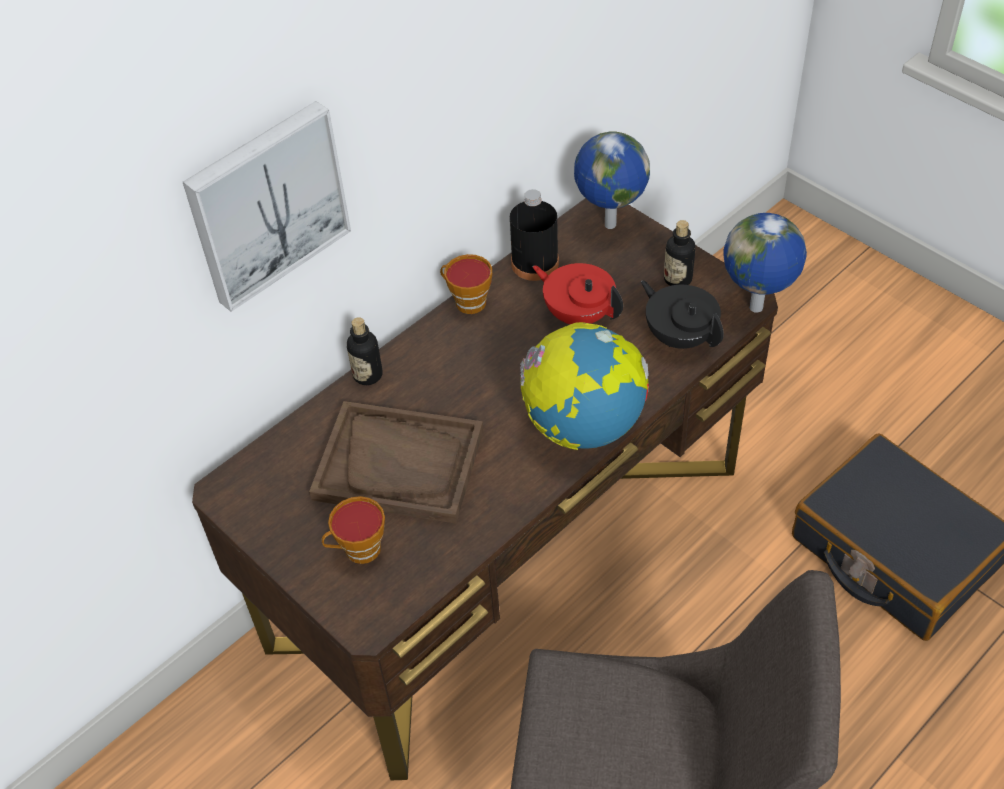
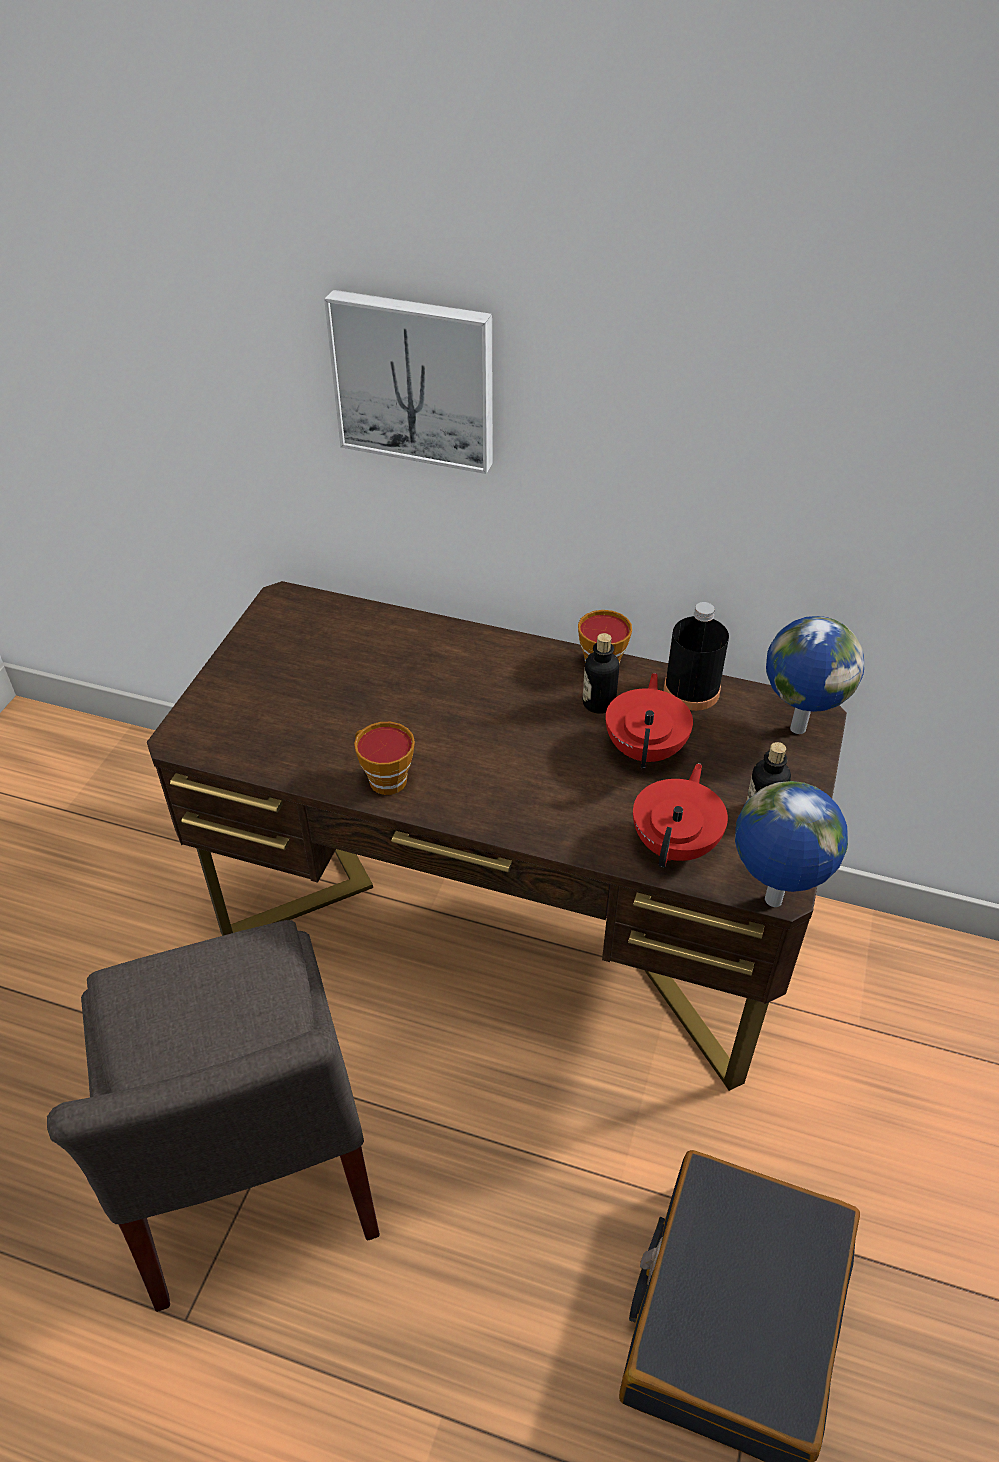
camera: 60 degrees right, 5 degrees down
brown tray [309,401,483,524] -> none
cup [321,496,385,564] -> cup moved to [354,722,415,795]
bottle [347,317,383,385] -> bottle moved to [583,633,619,714]
globe [520,322,649,450] -> none
black teapot [641,281,724,349] -> red teapot [633,763,728,868]

